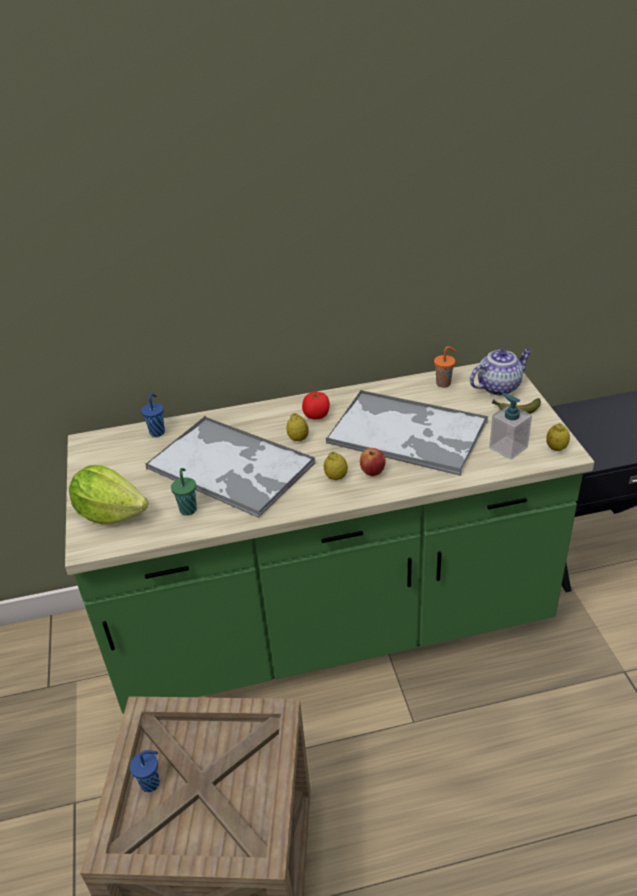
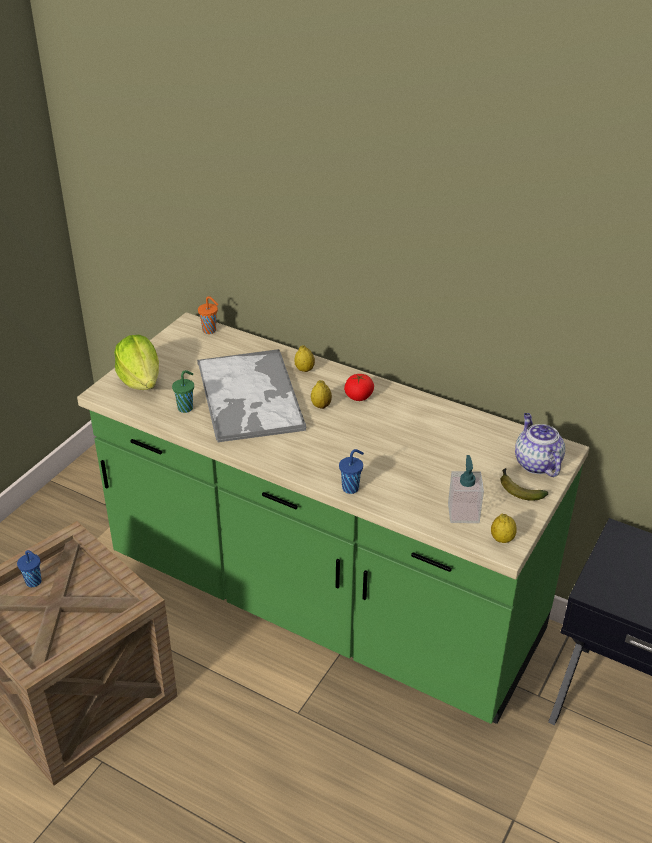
camera: 40 degrees right, 0 degrees up
blue cup [141,393,165,437] -> blue cup moved to [339,449,364,494]
lemon [324,452,348,480] -> lemon moved to [294,345,315,372]
tray [326,389,488,476] -> none
apple [360,448,386,476] -> none
orange cup [434,346,456,388] -> orange cup moved to [198,296,218,334]
teapot [470,349,532,396] -> teapot turned 120 degrees counterclockwise [515,413,565,477]

